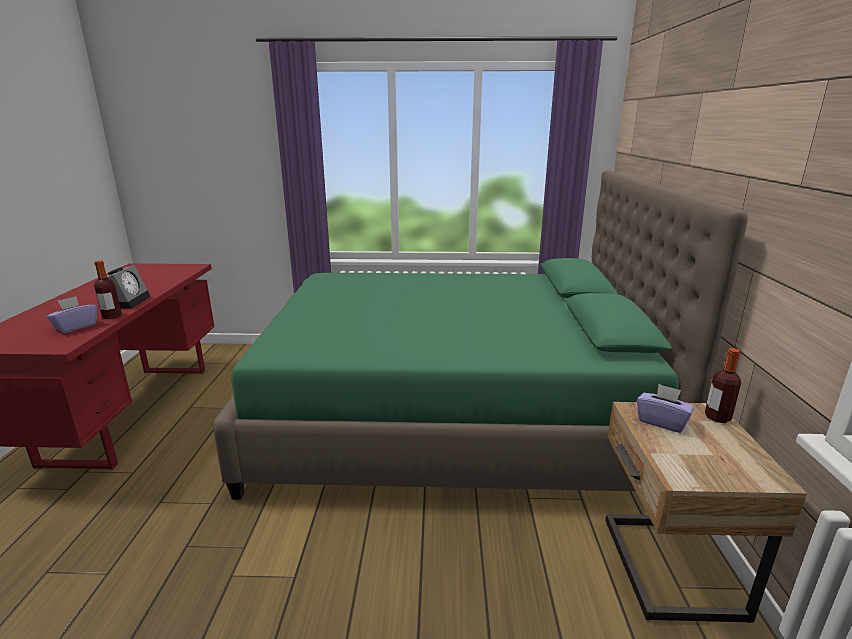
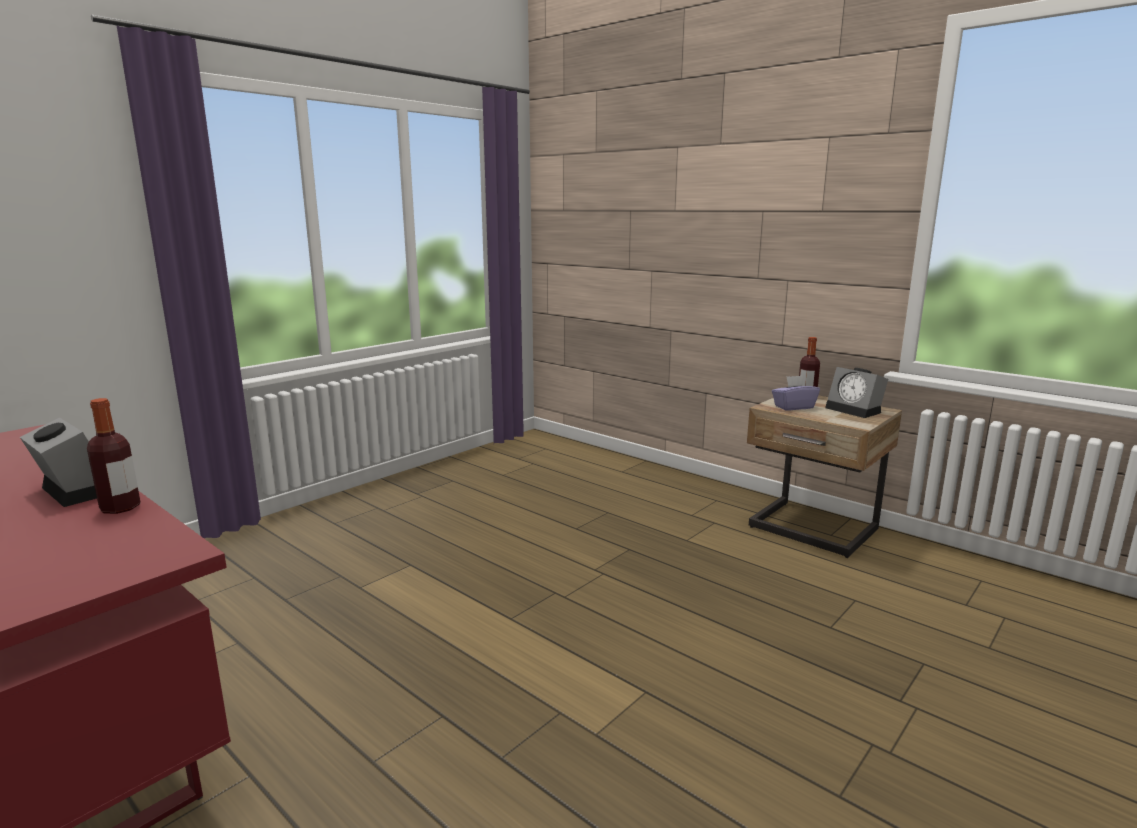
camera: 50 degrees left, 5 degrees down
purple tissue box [46,296,97,333] -> none
green bed [213,170,748,500] -> none
none -> alarm clock [825,367,888,418]

